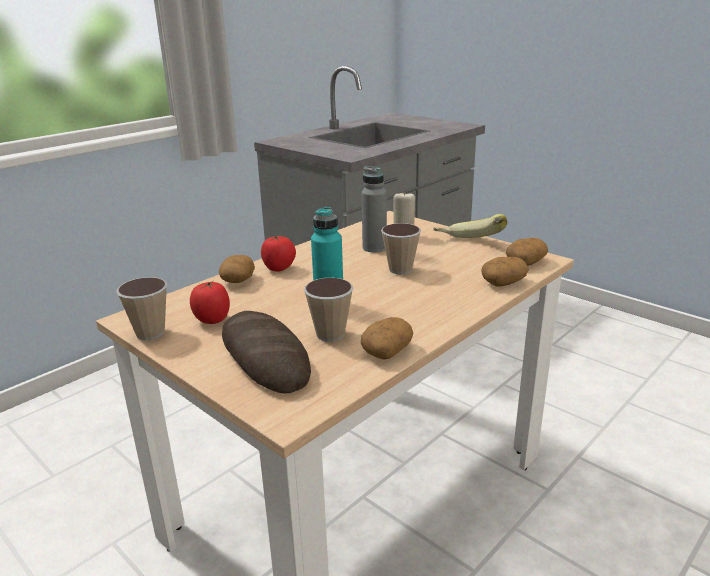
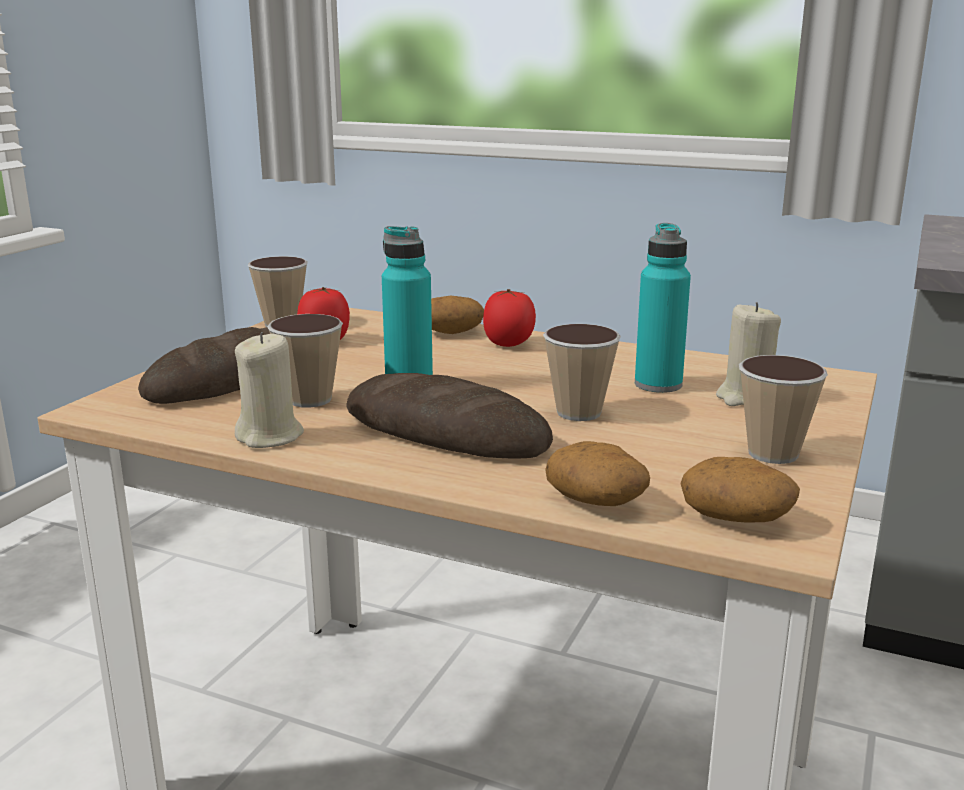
camera: 70 degrees right, 5 degrees down
potato [361,317,413,360] -> beige candle [235,332,304,448]
grey bottle [362,166,387,252] -> turquoise bottle [635,223,691,393]
banana [433,214,507,238] -> cup [739,355,828,464]
none -> bread [347,373,553,459]

